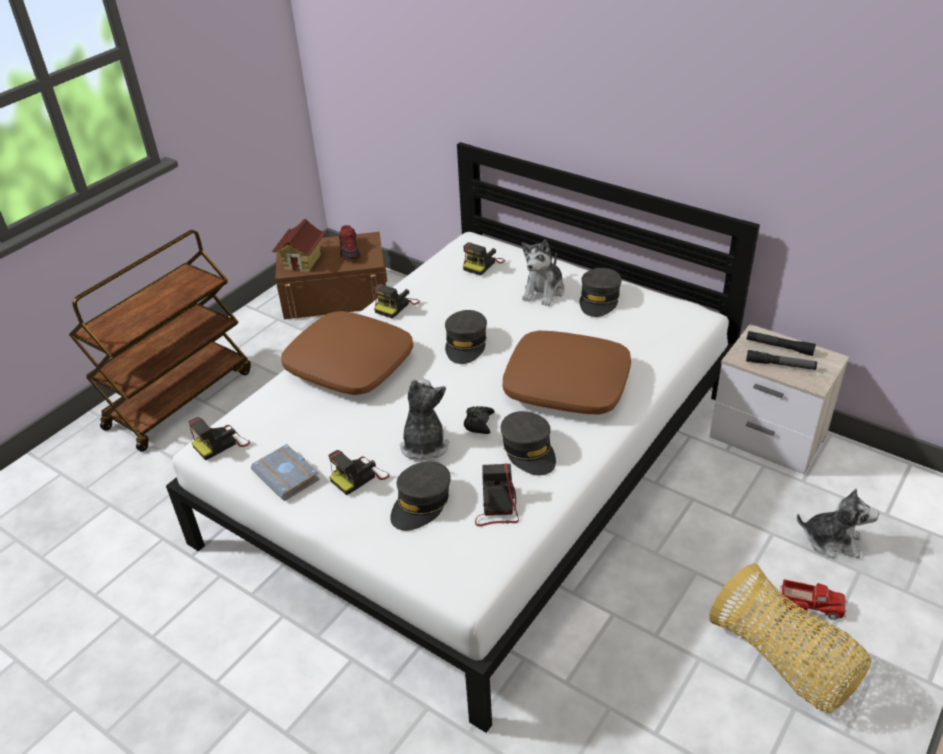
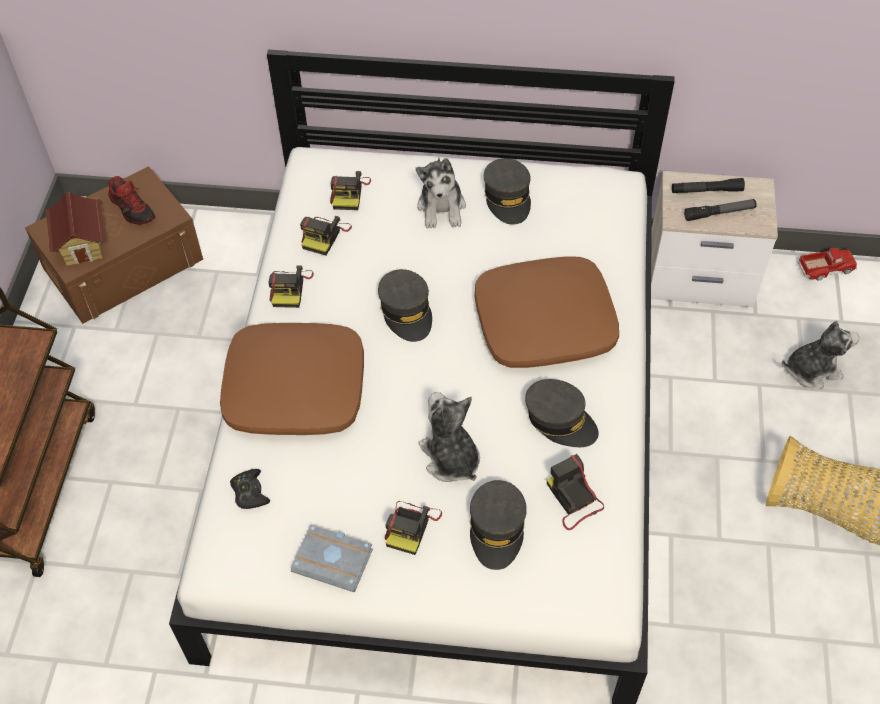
camera: 30 degrees left, 15 degrees up
camera [188,417,250,460] -> camera moved to [300,216,352,255]
black game controller [464,407,495,434] -> black game controller moved to [230,469,270,509]
toy truck [779,579,847,620] -> toy truck moved to [798,248,857,281]

